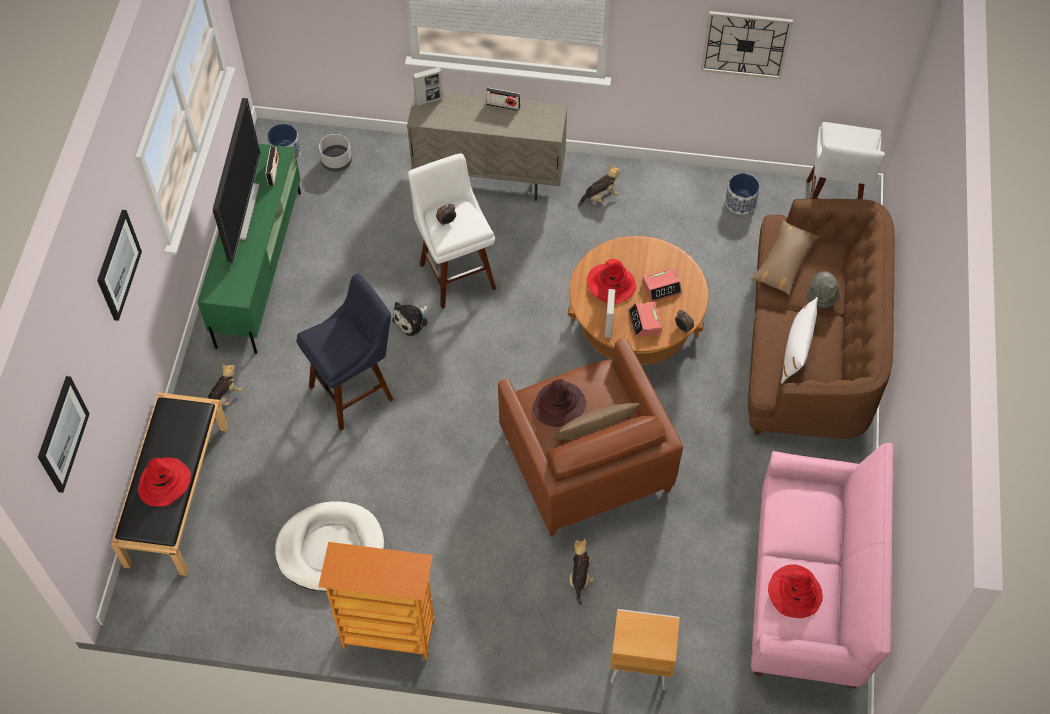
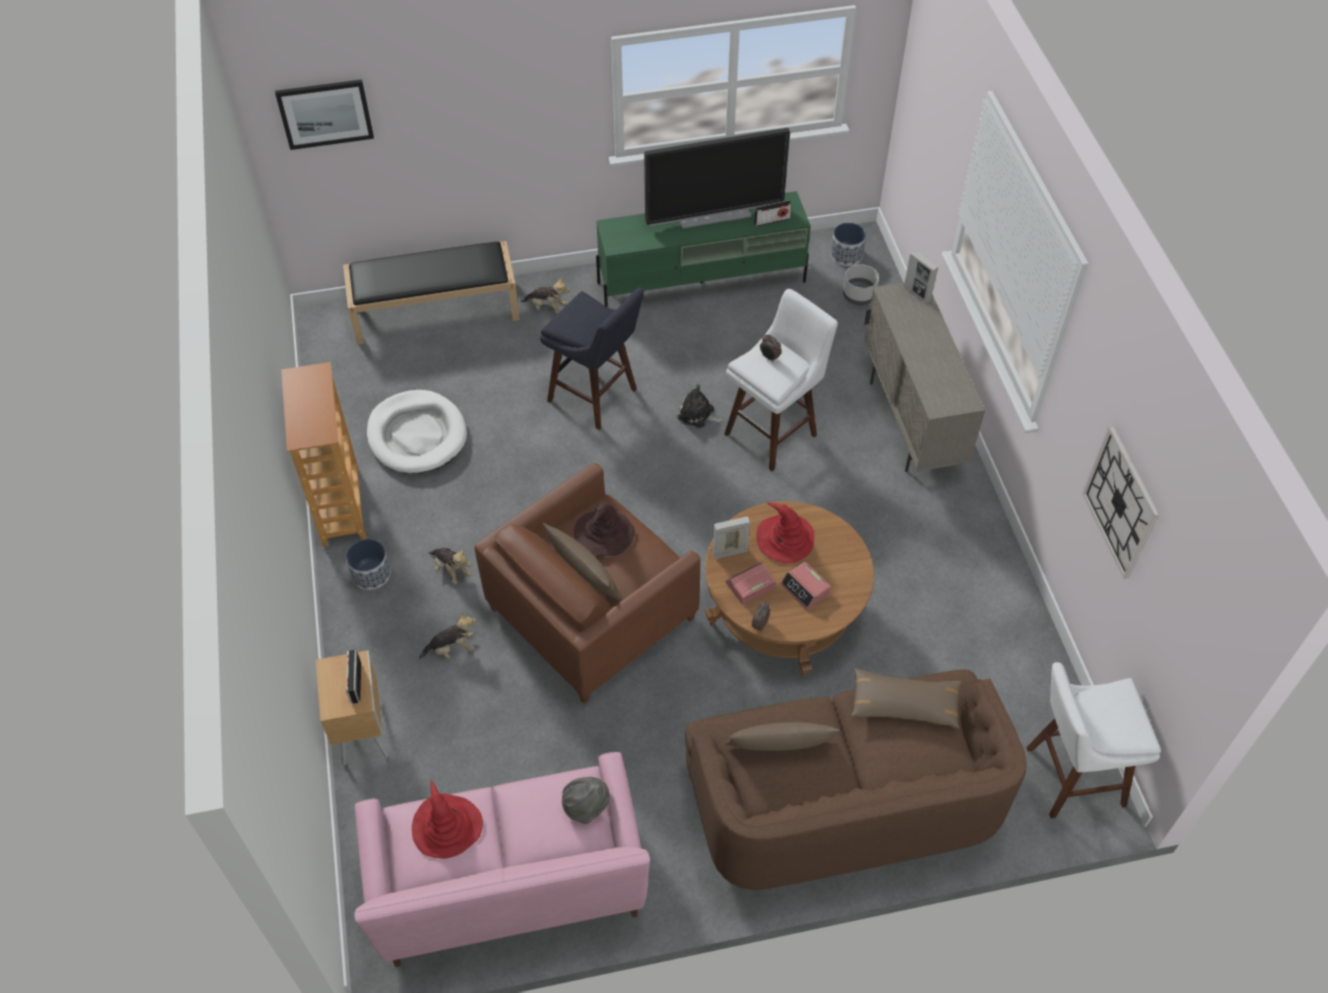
camera: 70 degrees right, 5 degrees down
picture [97,210,142,321] -> none
red hat [138,458,191,507] -> none
radio [486,88,520,111] -> radio moved to [346,650,361,704]
plush toy [578,164,621,207] -> plush toy moved to [429,548,472,584]
planter [725,173,760,215] -> planter moved to [346,539,391,590]
white pillow [781,297,818,384] -> brown pillow [725,722,840,751]
grey hat [807,271,840,309] -> grey hat moved to [562,777,610,824]

